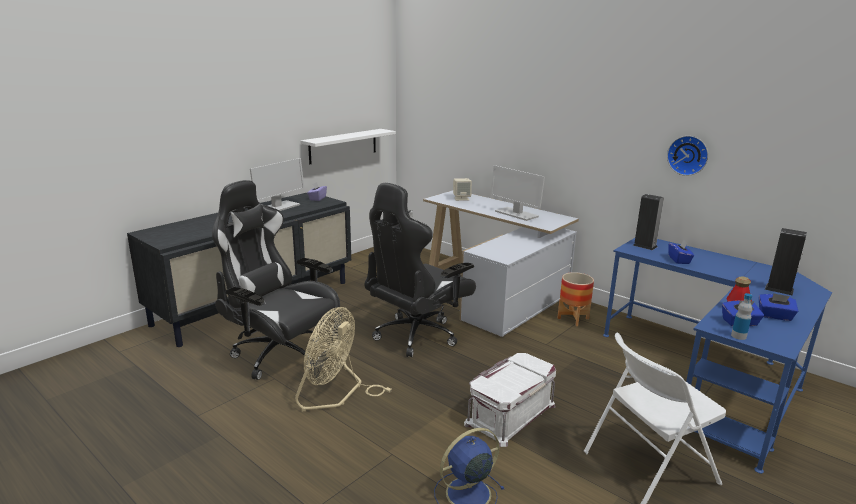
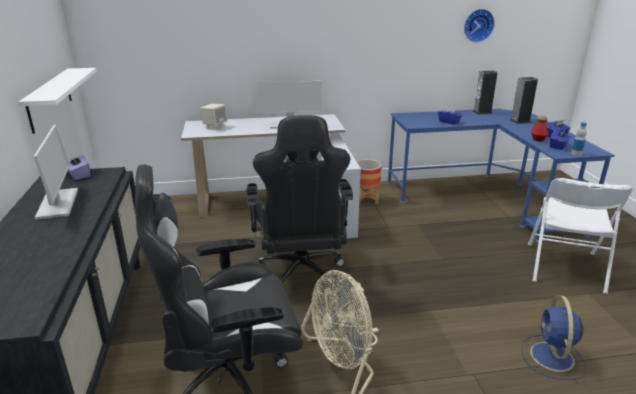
camera: 50 degrees left, 5 degrees up
white storage box [464,353,556,447] -> none
speaker [633,194,664,250] -> speaker moved to [473,71,497,114]
wall clock [667,136,708,176] -> wall clock moved to [464,9,495,43]

